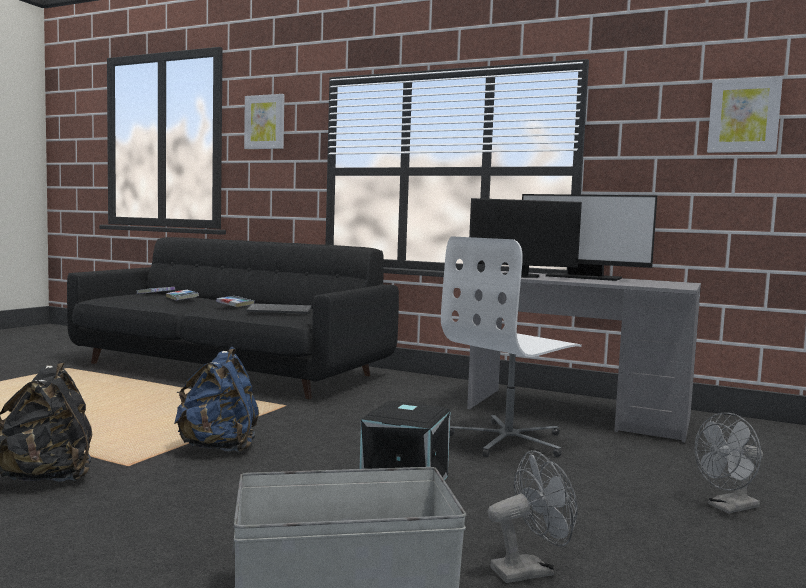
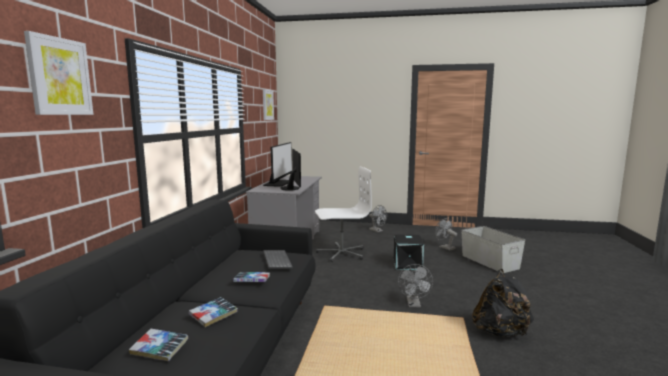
camera: 105 degrees left, 5 degrees up
blue backpack [174,347,259,452] -> grey fan [398,264,433,308]
white office chair [441,236,582,457] -> white office chair turned 45 degrees counterclockwise [315,166,372,262]

